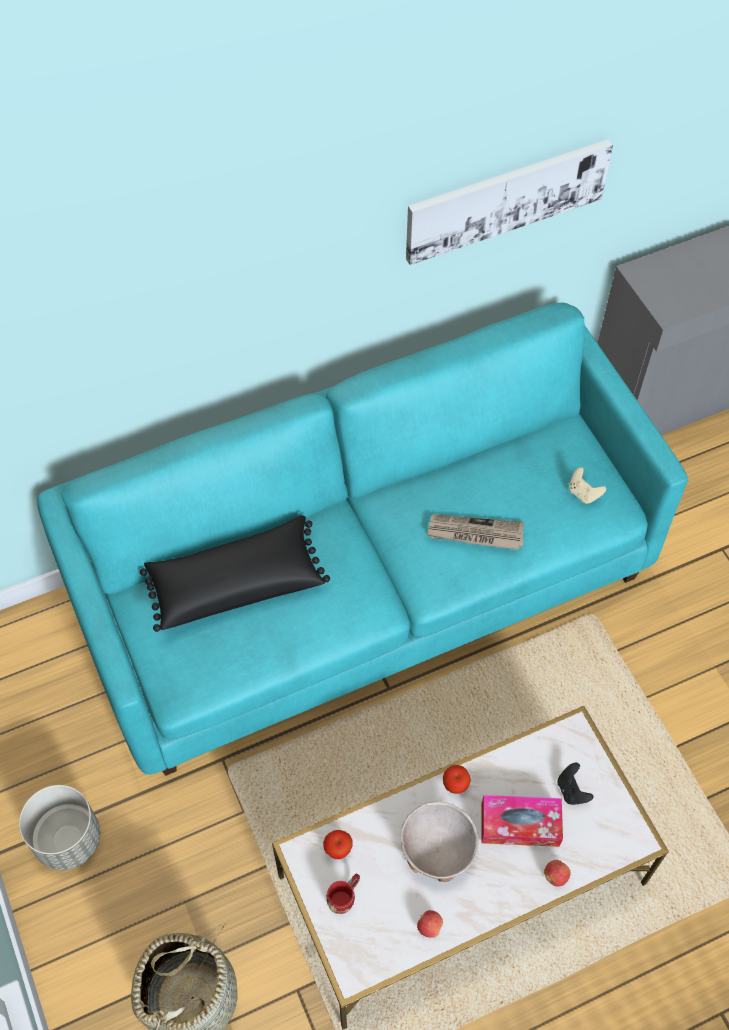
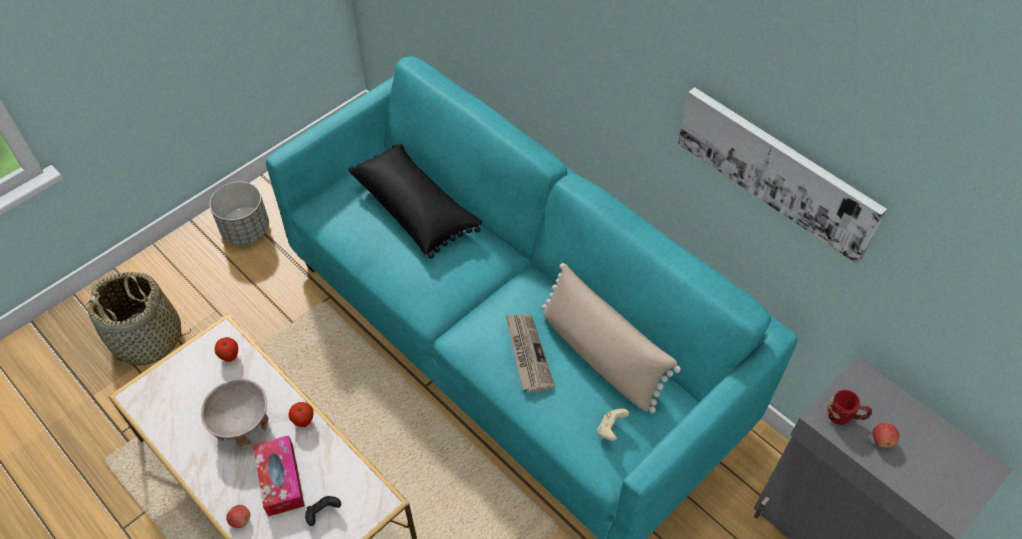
camera: 70 degrees right, 5 degrees down
red mug [326,874,360,914] -> red mug moved to [827,390,872,425]
apple [417,910,443,938] -> apple moved to [873,423,899,447]
none -> beige pillow [542,263,681,413]

